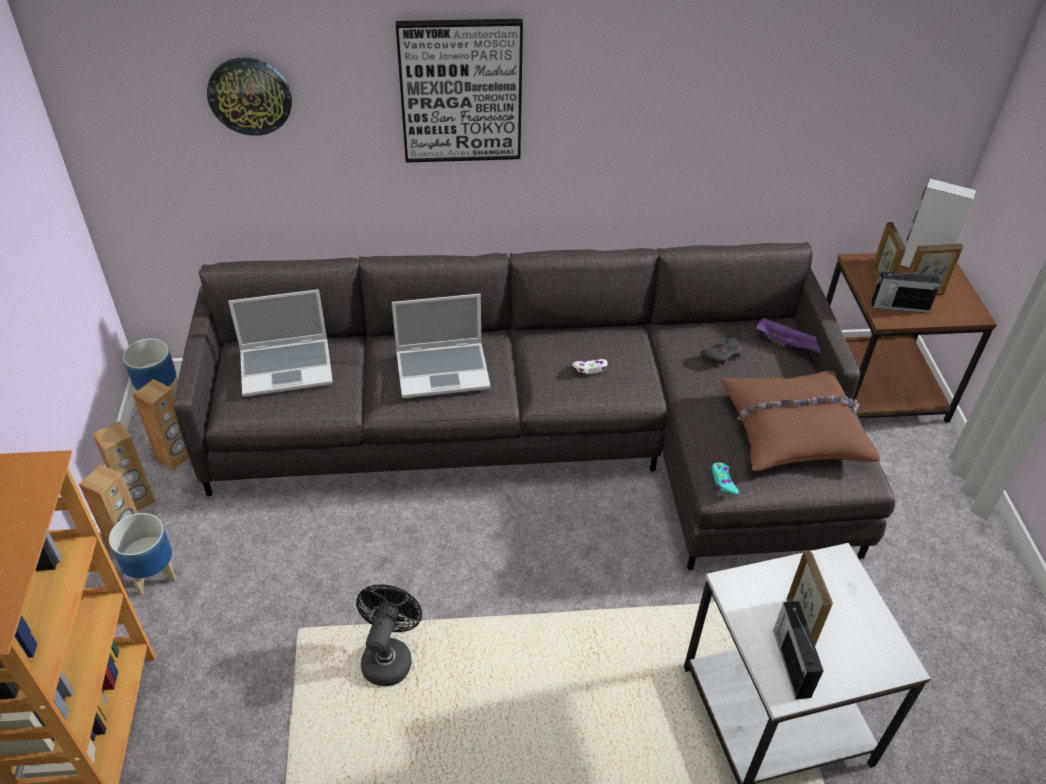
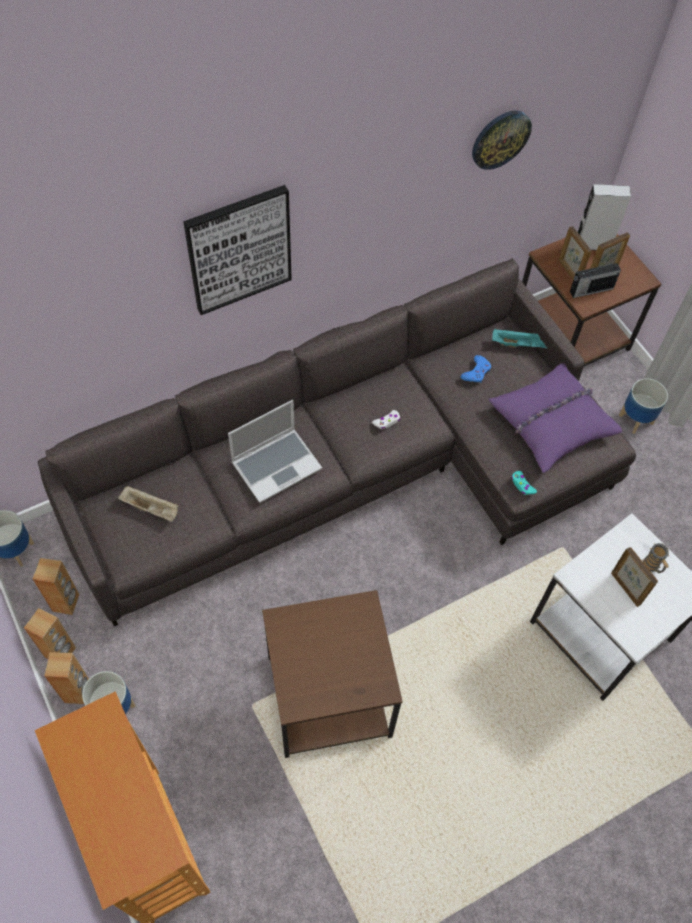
camera: 25 degrees left, 15 degrees up
wall clock [207,58,292,136] -> wall clock moved to [472,111,532,170]
laptop [228,289,333,397] -> beige tray [118,486,179,522]
black fan [356,584,422,686] -> brown side table [262,590,403,758]
grey game controller [701,337,743,365] -> blue game controller [461,355,491,383]
brown pillow [721,371,880,471] -> purple pillow [489,363,623,473]
purple tray [756,318,821,353] -> turquoise tray [492,328,547,349]
radio [773,601,823,699] -> none
none -> planter [619,379,668,434]
none -> mug [642,543,669,573]

